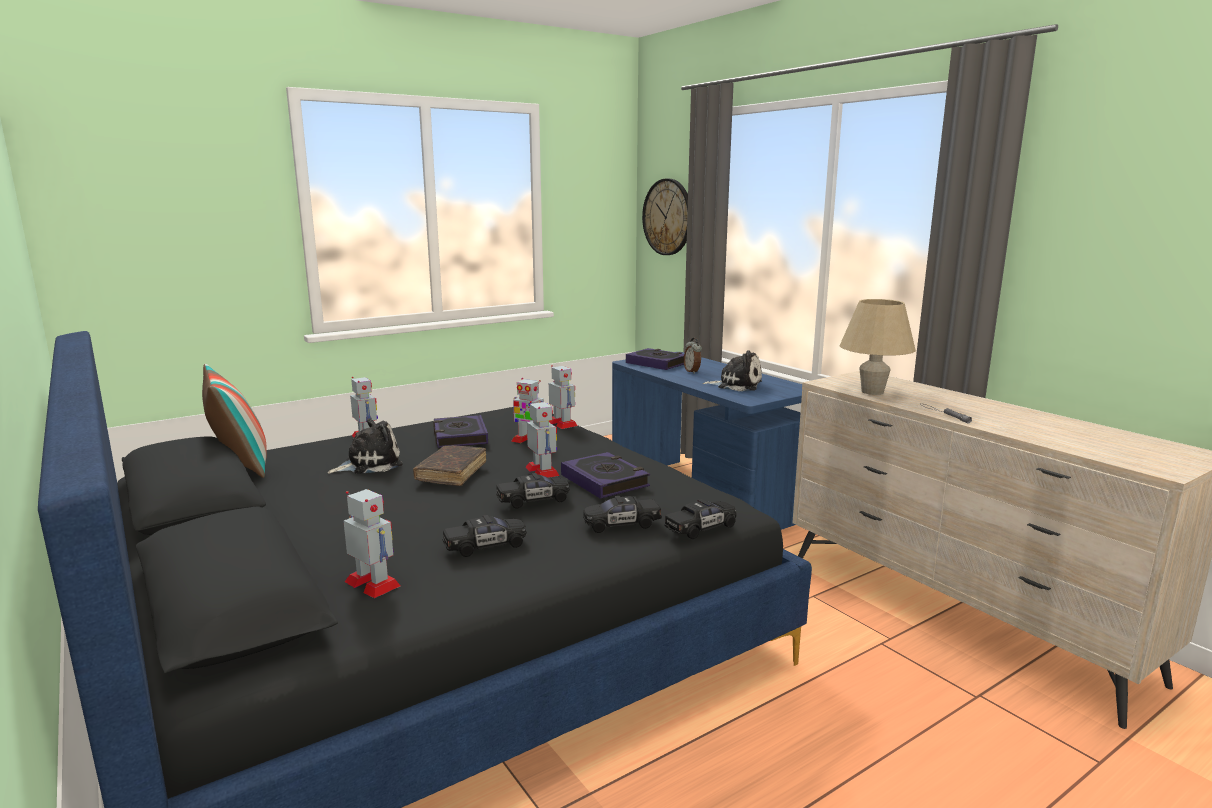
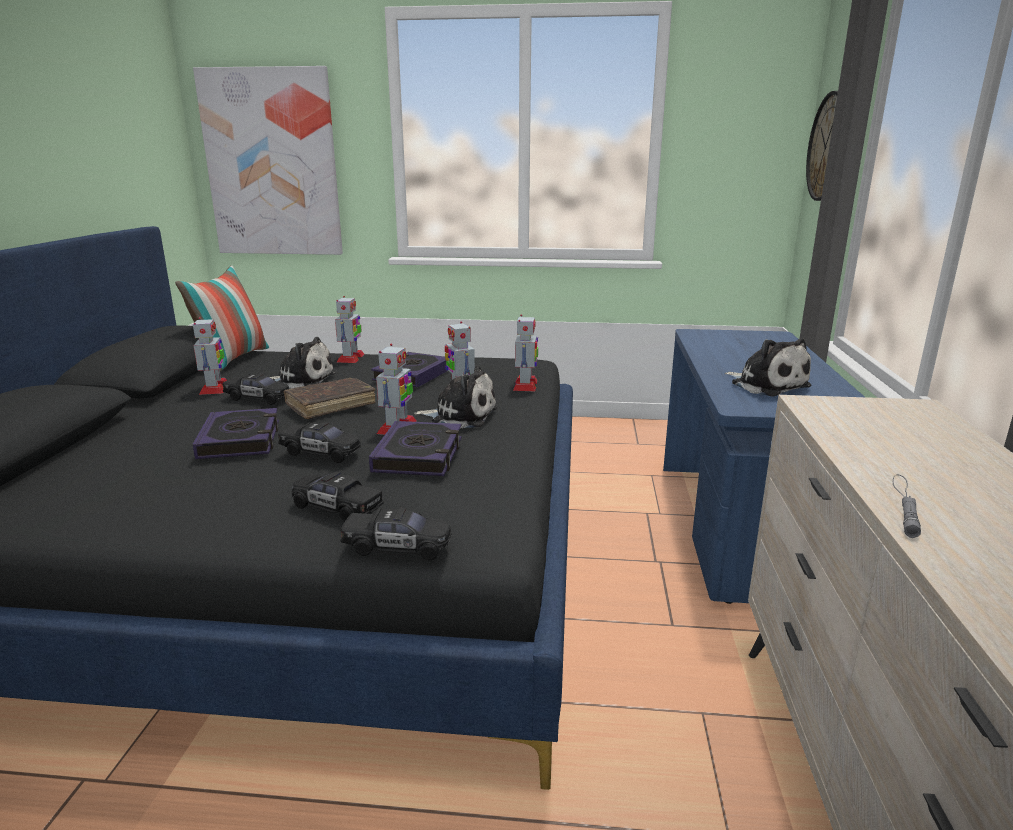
camera: 40 degrees right, 5 degrees up
toy robot [344,489,401,598] -> toy robot moved to [193,317,227,395]
black toy car [442,515,527,557] -> black toy car moved to [222,374,289,405]
book [626,348,684,370] -> book moved to [193,408,279,459]
alarm clock [684,338,702,374] -> none
beige table lamp [840,299,916,395] -> none
none -> picture [193,66,343,255]
none -> plush toy [414,366,497,428]

